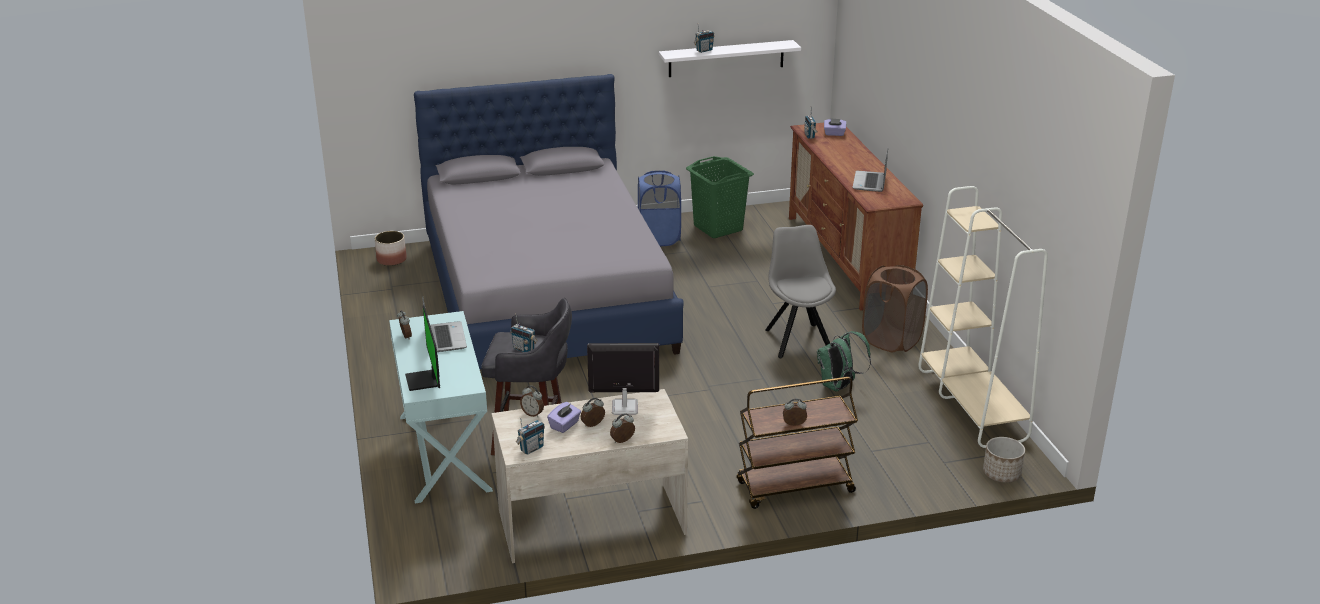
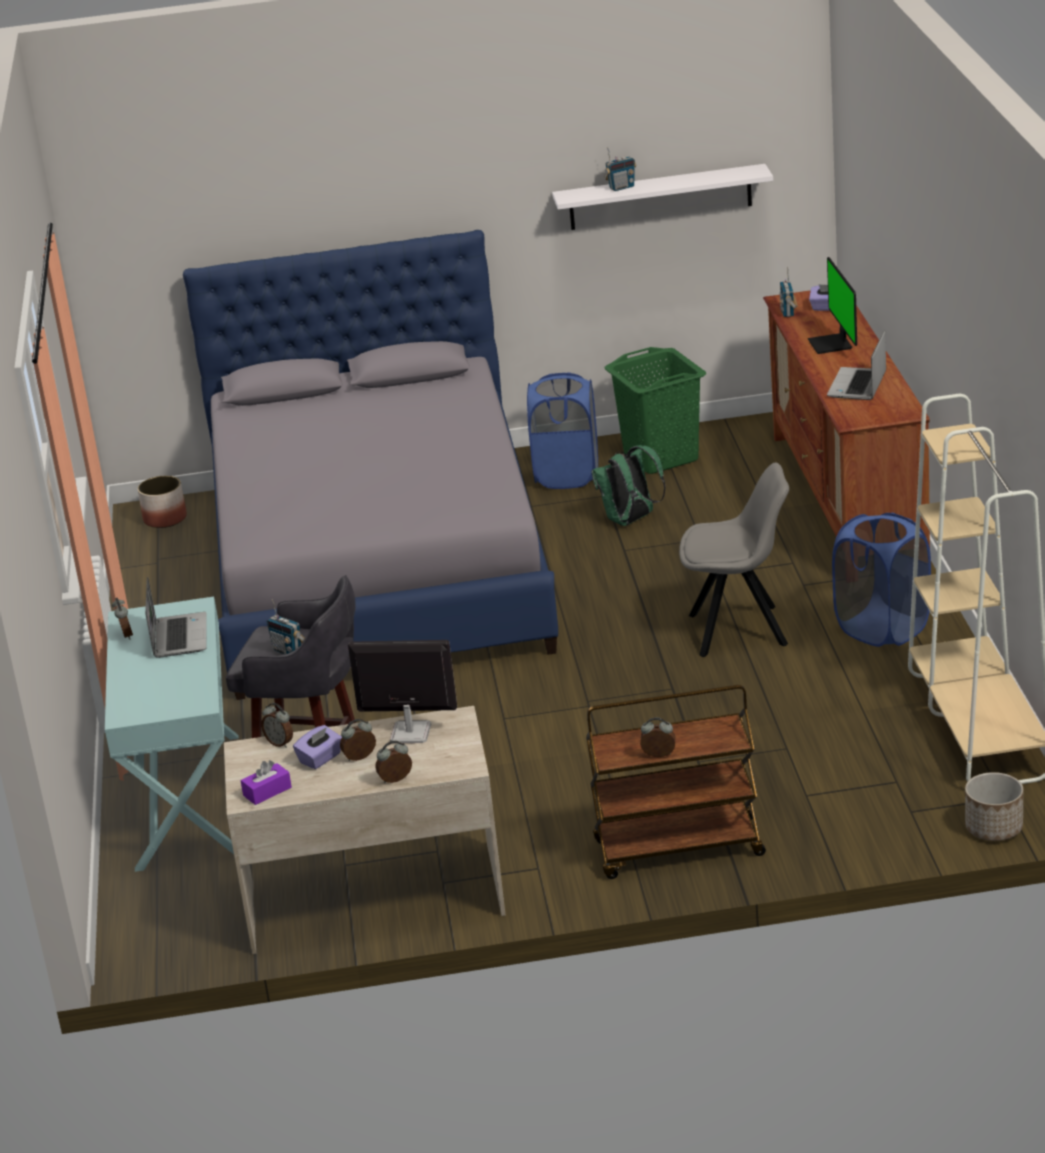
camera: 10 degrees right, 0 degrees up
monitor [405,305,440,391] -> monitor moved to [808,257,857,354]
radio [516,417,545,455] -> purple tissue box [241,760,292,805]
grey chair [765,225,836,358] -> grey chair turned 90 degrees clockwise [679,463,789,657]
green backpack [817,331,871,392] -> green backpack moved to [591,445,666,526]
brown laundry basket [862,265,928,352] -> blue laundry basket [832,513,931,647]

